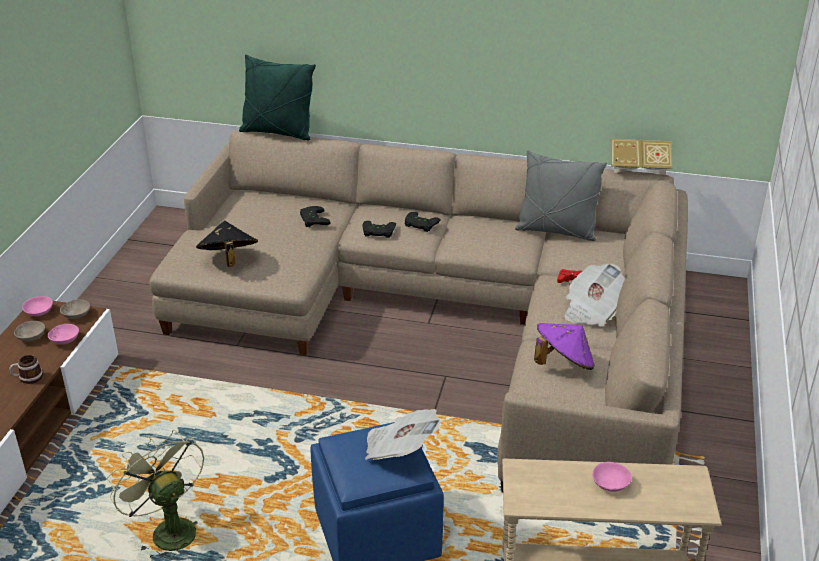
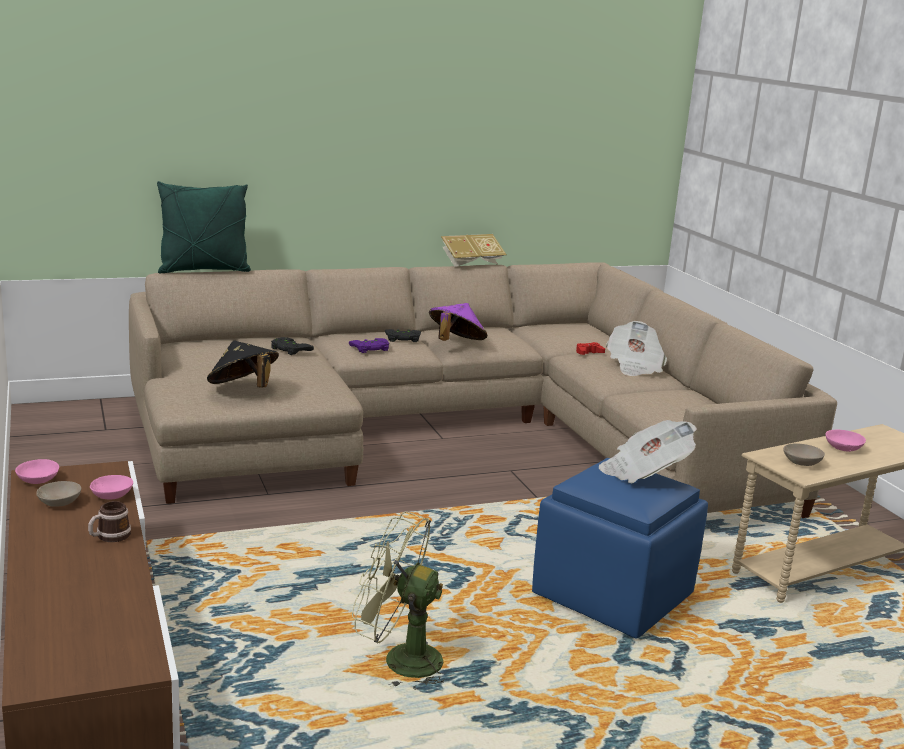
camera: 35 degrees left, 15 degrees down
beige bowl [60,299,90,319] -> beige bowl moved to [784,444,825,466]
black game controller [363,221,396,238] -> purple game controller [349,338,389,353]
grey pillow [515,150,607,241] -> none
purple hat [534,323,595,370] -> purple hat moved to [429,303,487,341]
book [611,139,672,175] -> book moved to [441,234,507,267]

